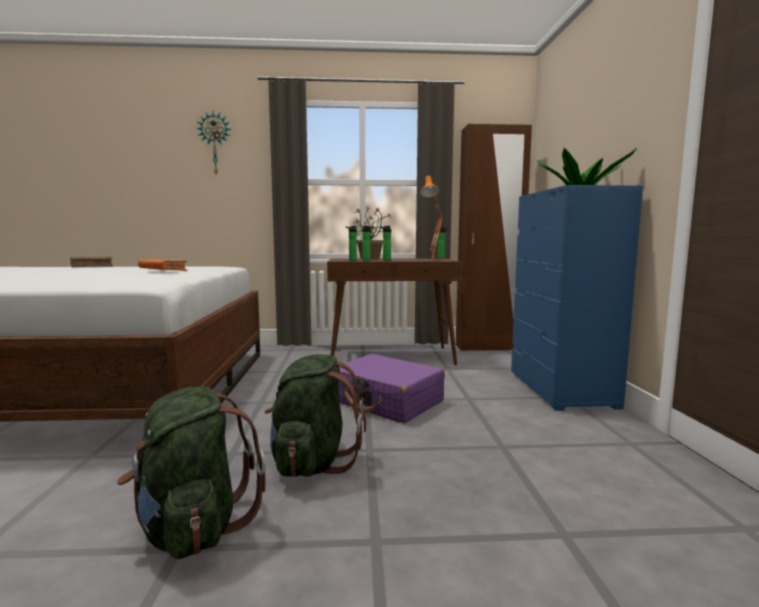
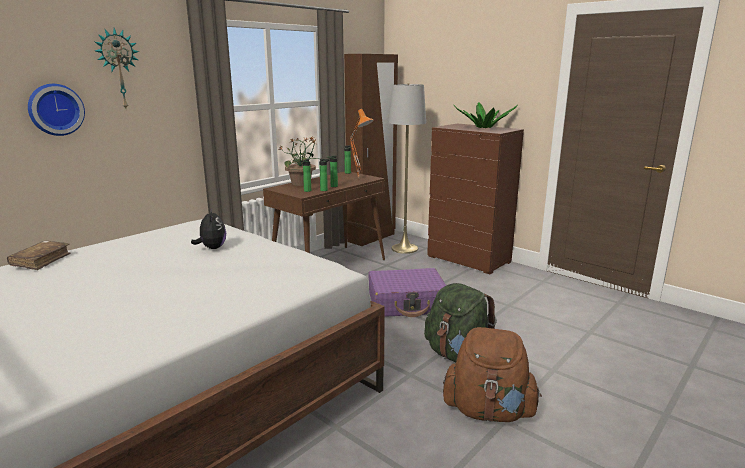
camera: 45 degrees left, 10 degrees up
green backpack [117,386,266,559] -> brown backpack [443,327,542,422]
orange book [138,260,188,271] -> plush toy [191,208,226,249]
blue dresser [511,185,643,411] -> brown dresser [427,124,524,274]
none -> wall clock [28,84,85,136]
none -> grey floor lamp [389,83,426,254]

